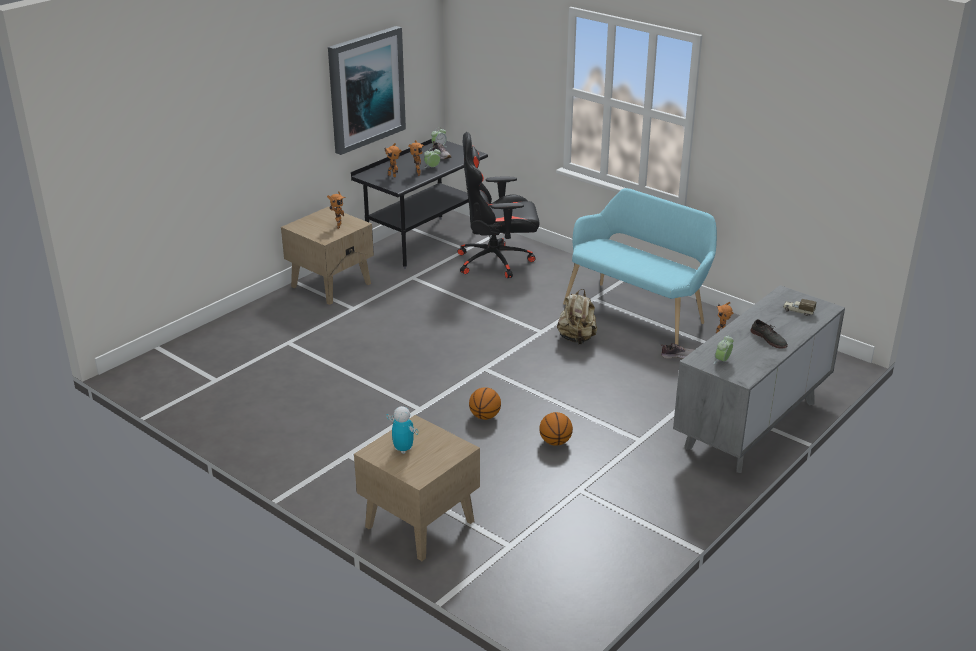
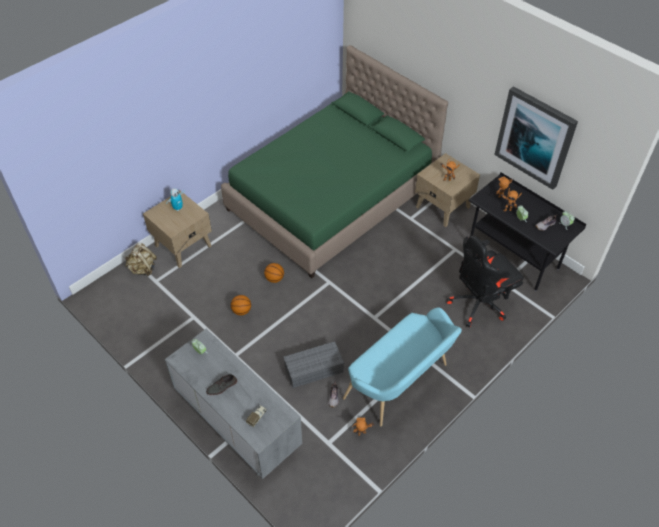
camera: 95 degrees right, 20 degrees up
black office chair [457,132,539,278] -> black office chair turned 120 degrees counterclockwise [447,235,524,327]
beige backpack [557,289,597,344] -> beige backpack moved to [125,243,157,277]
none -> green bed [221,45,448,278]
none -> grey storage box [284,341,344,388]

